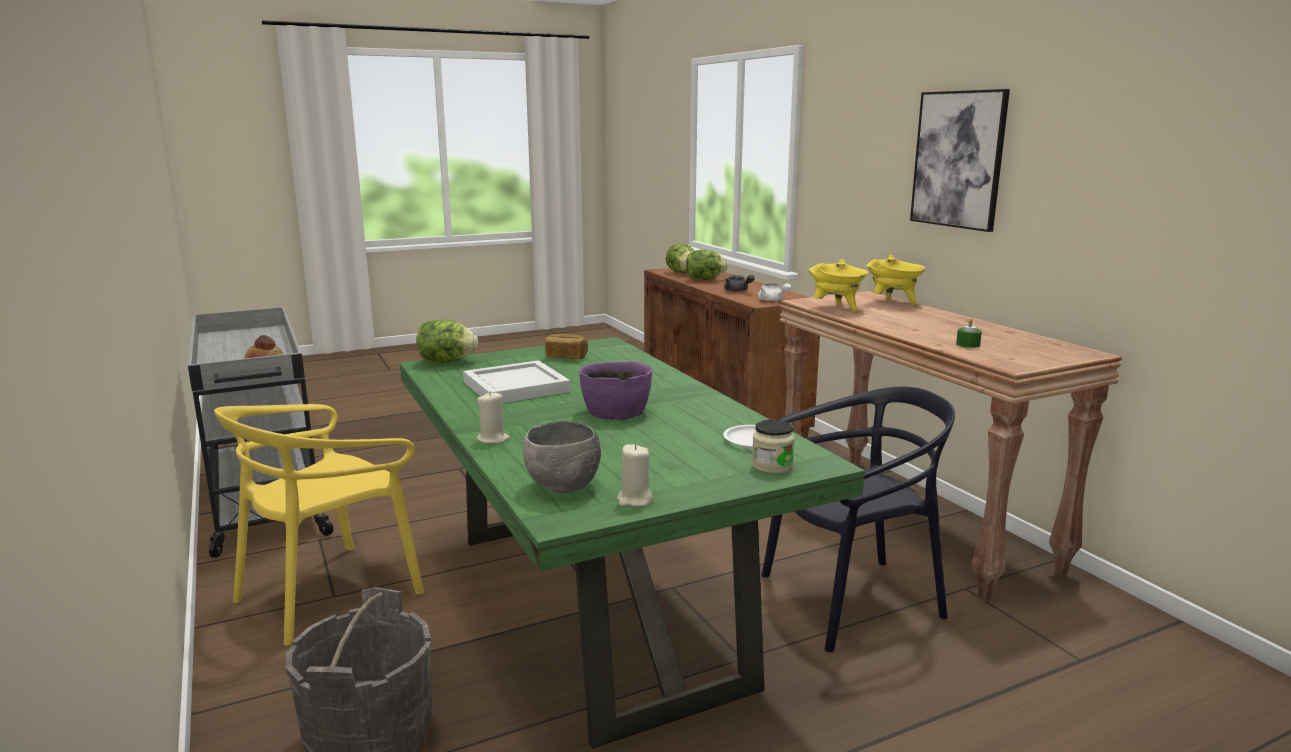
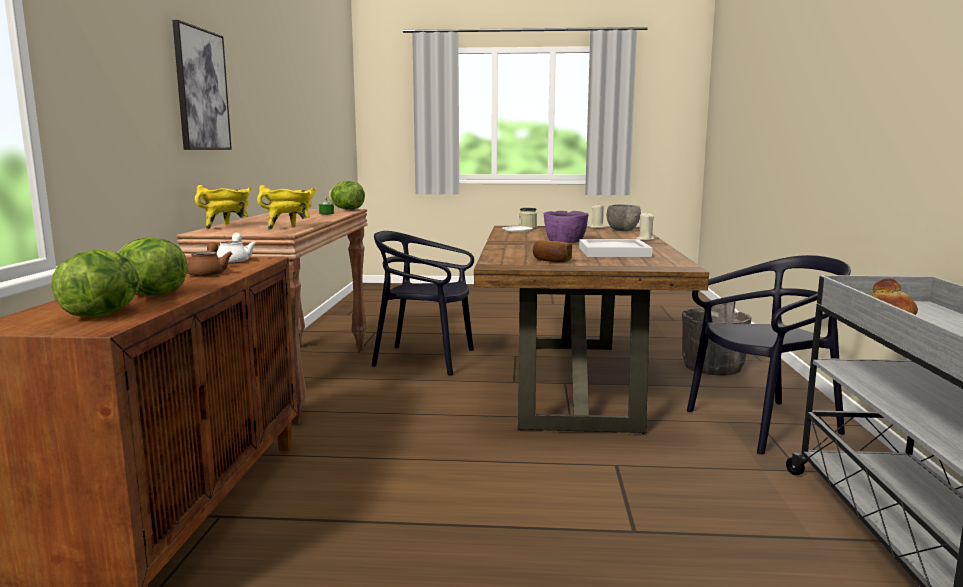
camera: 150 degrees left, 5 degrees down
yellow chair [214,404,424,646] -> black chair [687,255,851,455]
green dining table [400,337,865,749] -> brown dining table [474,226,709,434]
lettuce [417,319,478,363] -> lettuce moved to [328,181,365,210]
grey teapot [724,275,755,292] -> brown teapot [187,242,233,277]

